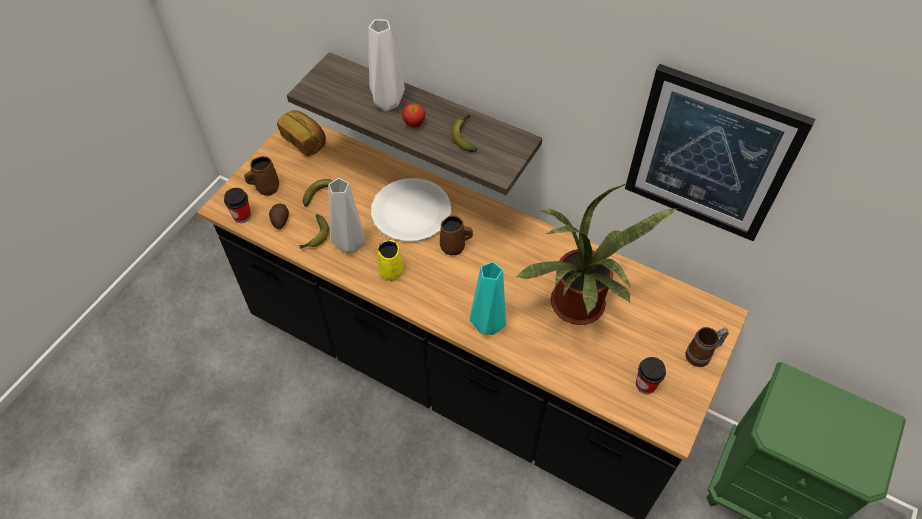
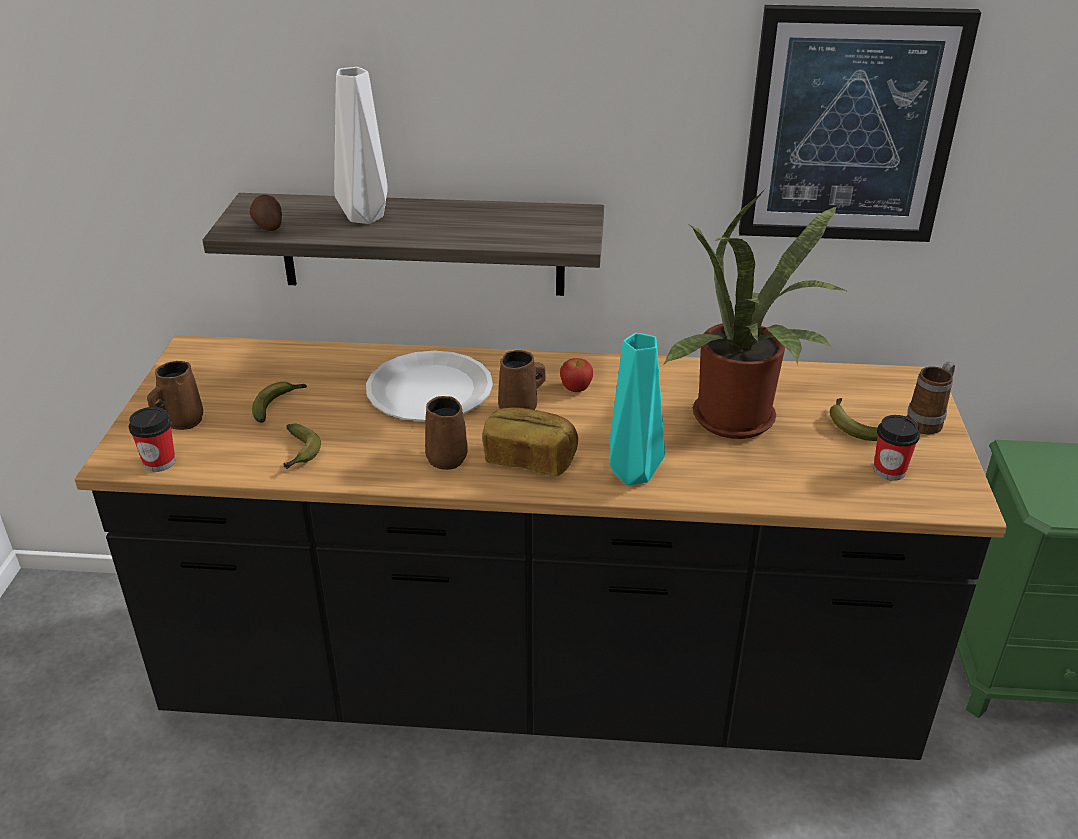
camera: 25 degrees left, 20 degrees down
potato [269,204,289,229] -> potato moved to [250,195,282,231]
bread [277,110,326,157] -> bread moved to [482,407,578,476]
grey vase [328,178,365,253] -> none
yellow mug [377,240,404,281] -> brown mug [425,396,468,470]
apple [402,103,425,128] -> apple moved to [560,358,593,392]
banana [451,115,477,152] -> banana moved to [830,398,878,441]

